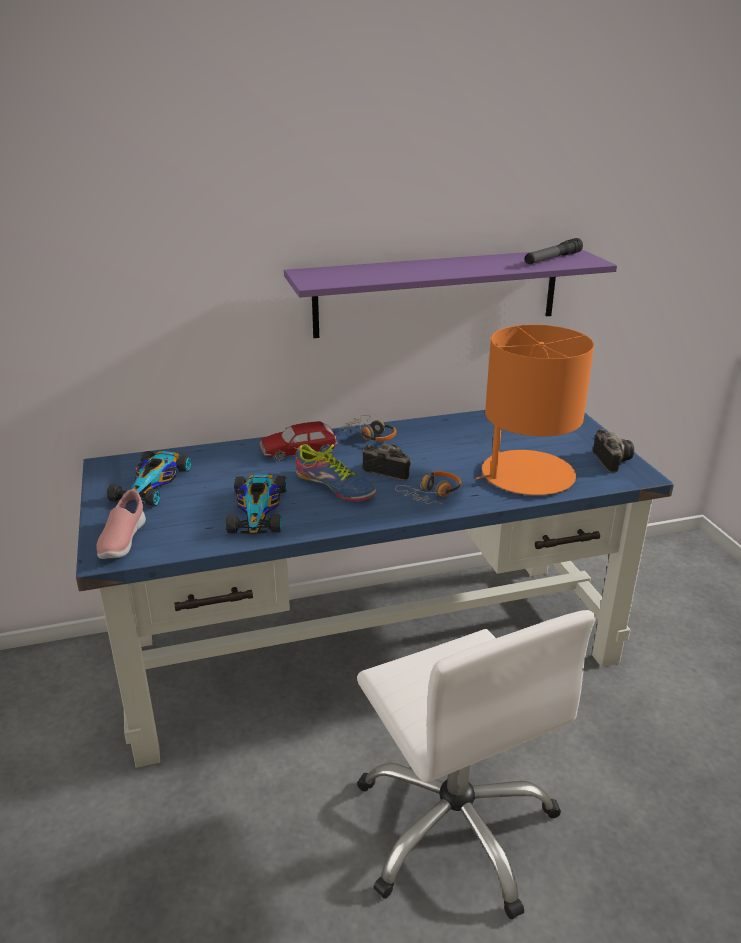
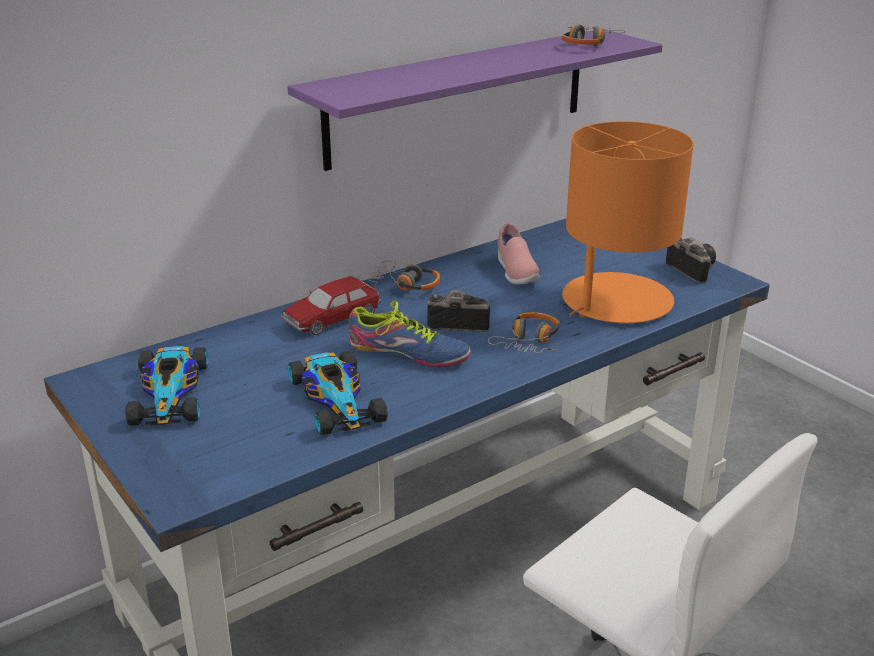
camera: 20 degrees left, 0 degrees up
pink shoe [96,490,146,559] -> pink shoe moved to [498,223,540,284]
flashlight [525,238,583,264] -> headphones [562,25,626,46]

